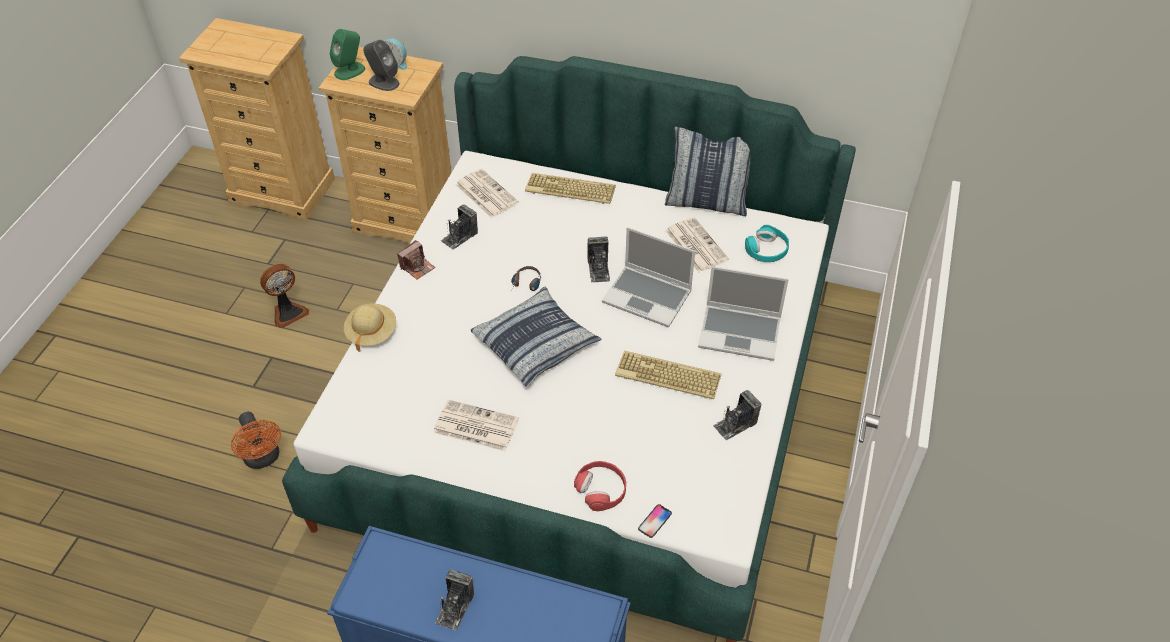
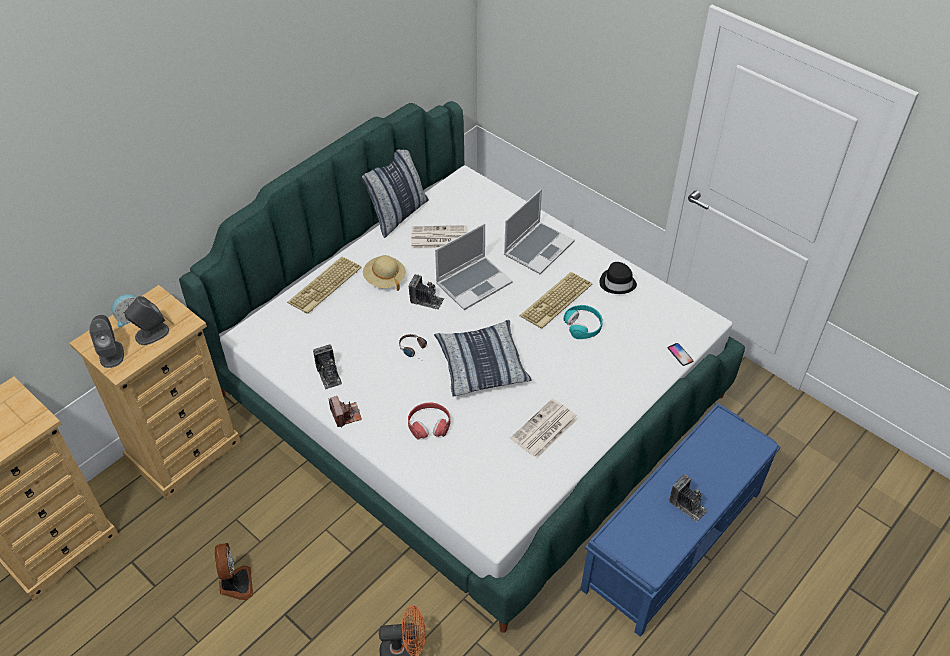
camera: 65 degrees left, 0 degrees up
green speaker [330,29,365,80] -> grey speaker [89,315,124,368]
beige hat [344,304,396,352] -> beige hat moved to [363,255,406,291]
newspaper [455,168,519,218] -> none
red headphones [574,461,626,511] -> red headphones moved to [408,403,450,439]
camera [713,390,761,440] -> black hat [599,262,637,294]
turquoise headphones [745,225,789,262] -> turquoise headphones moved to [563,305,603,339]

